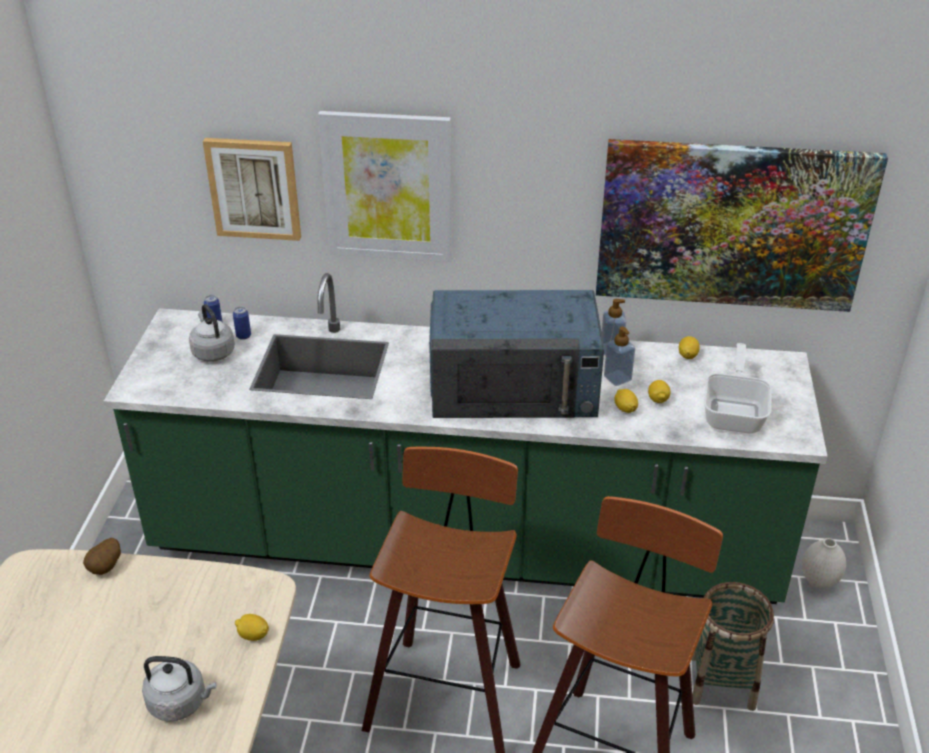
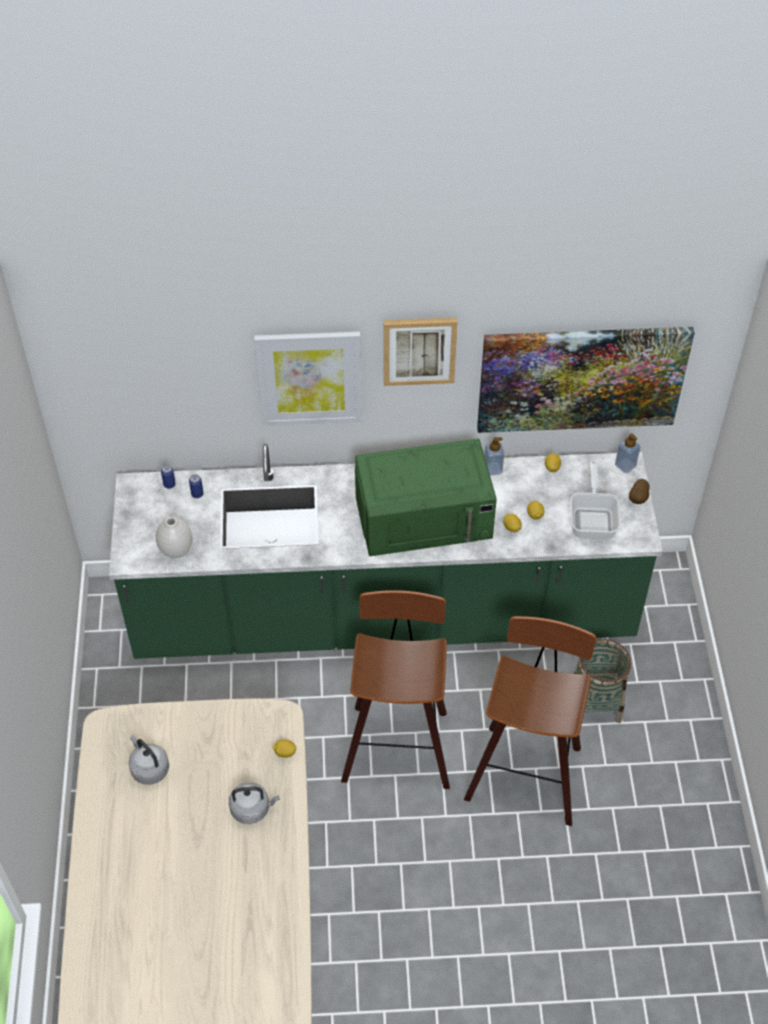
camera: 10 degrees left, 15 degrees up
potato [83,538,121,575] -> potato moved to [629,479,649,504]
grey kettle [189,304,235,362] -> grey kettle moved to [129,735,169,785]
picture [203,138,301,241] -> picture moved to [384,317,458,386]
blue microwave [429,290,604,418] -> green microwave [355,439,497,556]
soap dispenser [604,326,635,386] -> soap dispenser moved to [615,433,640,473]
white vase [802,538,846,589] -> white vase moved to [156,517,193,558]

